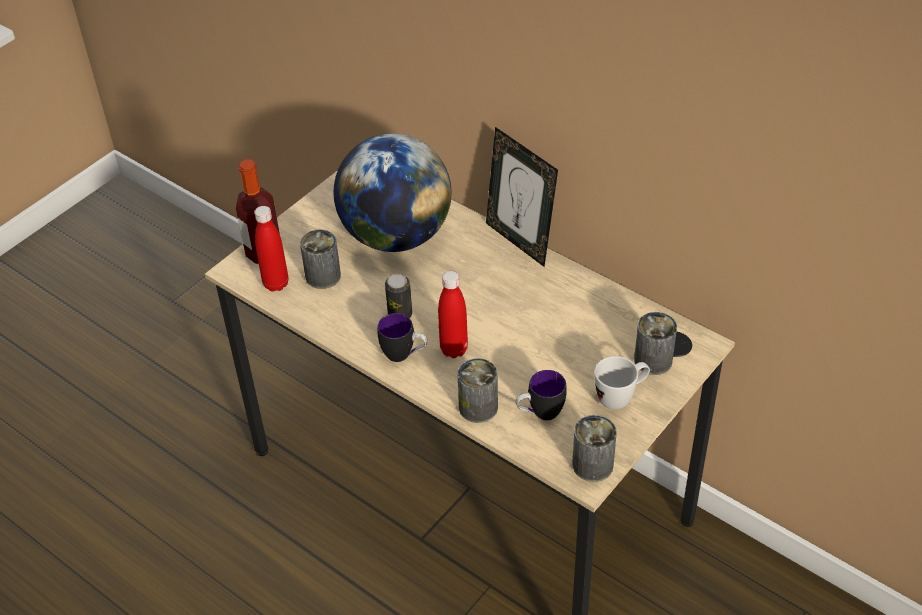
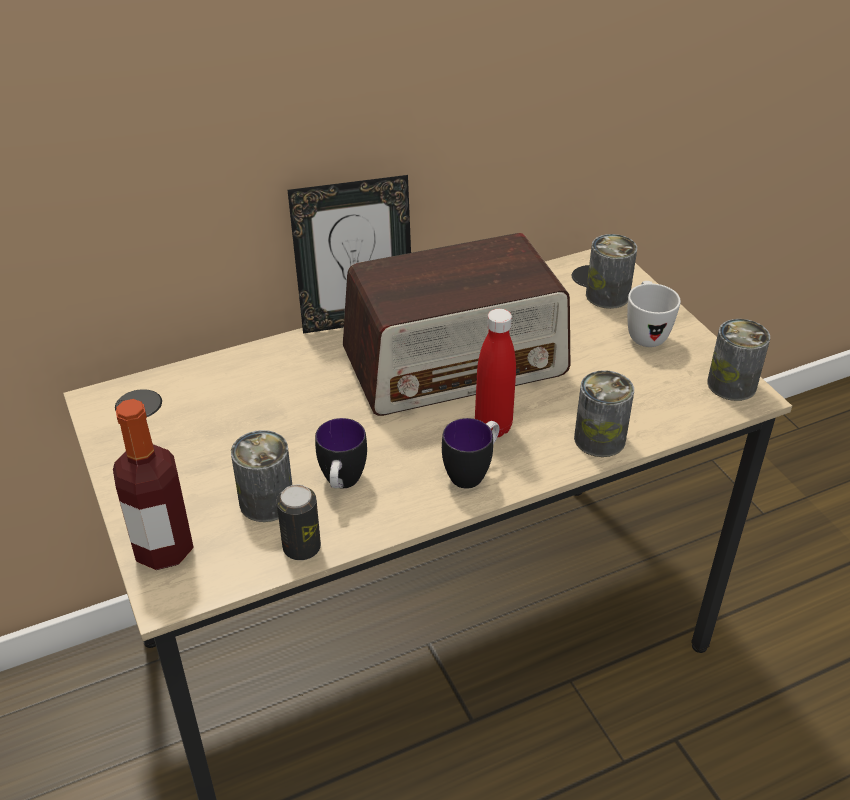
camera: 65 degrees left, 5 degrees down
red bottle [254,206,288,292] -> none
globe [334,133,451,252] -> none
can [385,274,412,318] -> can moved to [277,485,321,560]
mug [515,370,567,420] -> mug moved to [315,418,367,488]
none -> radio [343,233,570,416]

